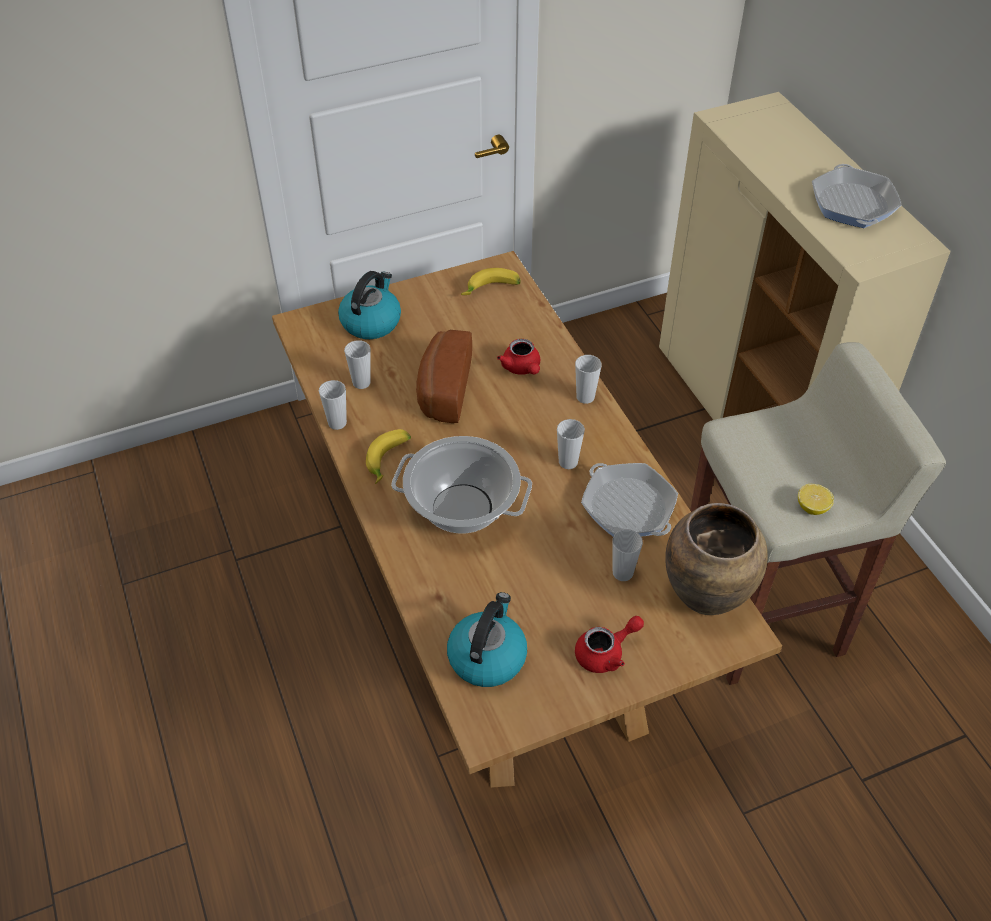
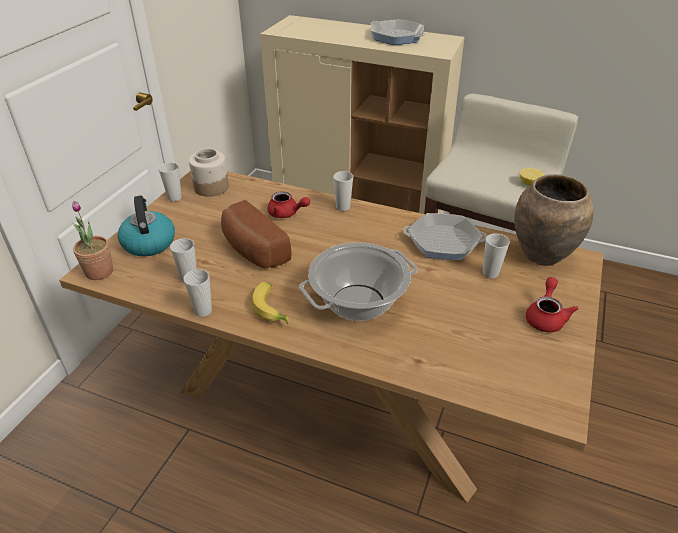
camera: 45 degrees left, 10 degrees down
kettle [447,592,527,687] -> none
banana [461,268,521,295] -> jar [189,148,229,197]
cup [557,419,585,469] -> cup moved to [158,162,182,201]
none -> potted plant [71,201,113,280]

